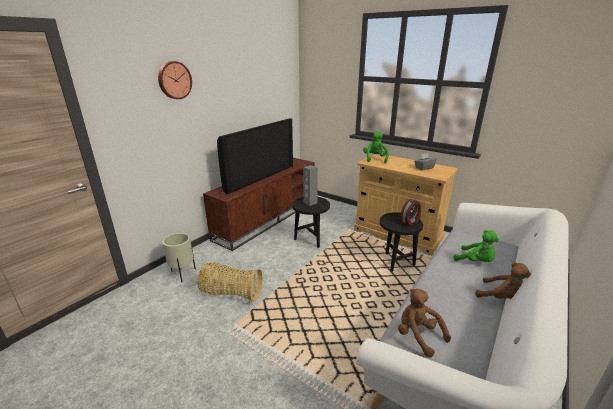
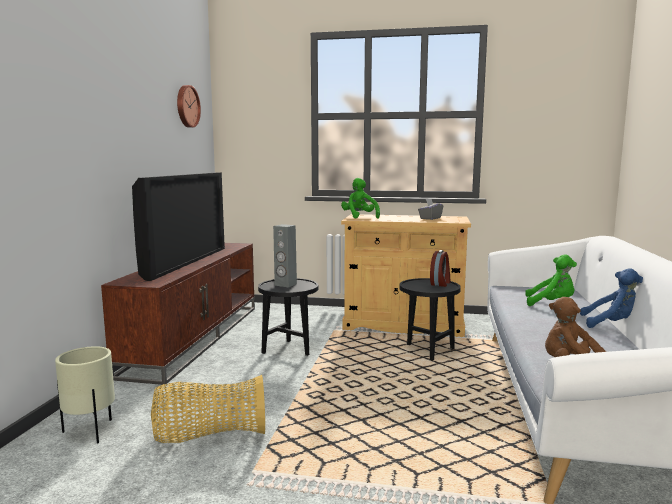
camera: 25 degrees left, 15 degrees down
wall clock [158,61,192,99] -> wall clock moved to [177,85,201,128]
brown plush toy [476,263,531,299] -> blue plush toy [580,268,643,328]

